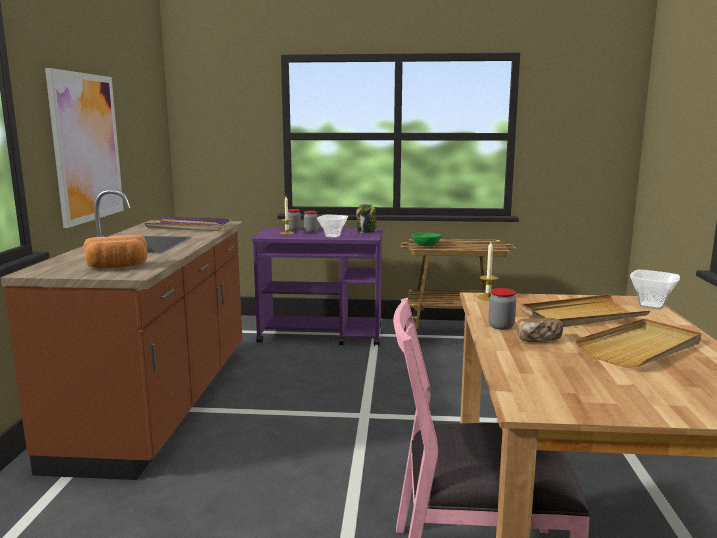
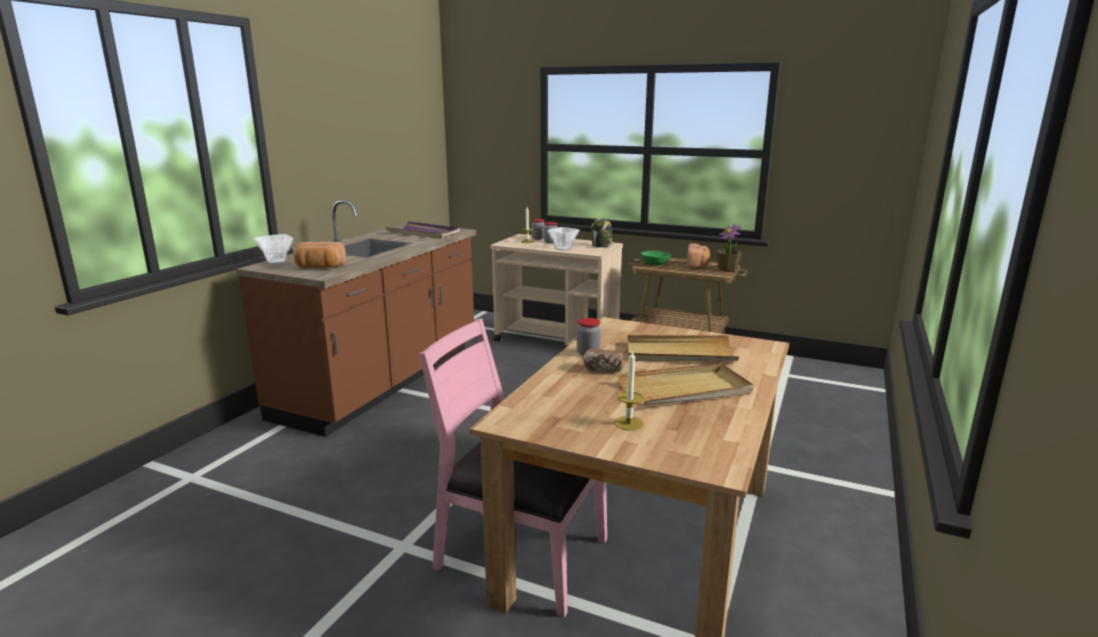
camera: 20 degrees right, 5 degrees up
picture [45,68,124,228] -> none
purple cart [252,227,383,346] -> beige cart [490,234,623,349]
candle [477,242,498,301] -> candle moved to [615,349,644,431]
bowl [630,269,680,310] -> bowl moved to [254,234,293,265]
none -> bread [687,243,710,268]
none -> potted plant [716,224,742,271]

